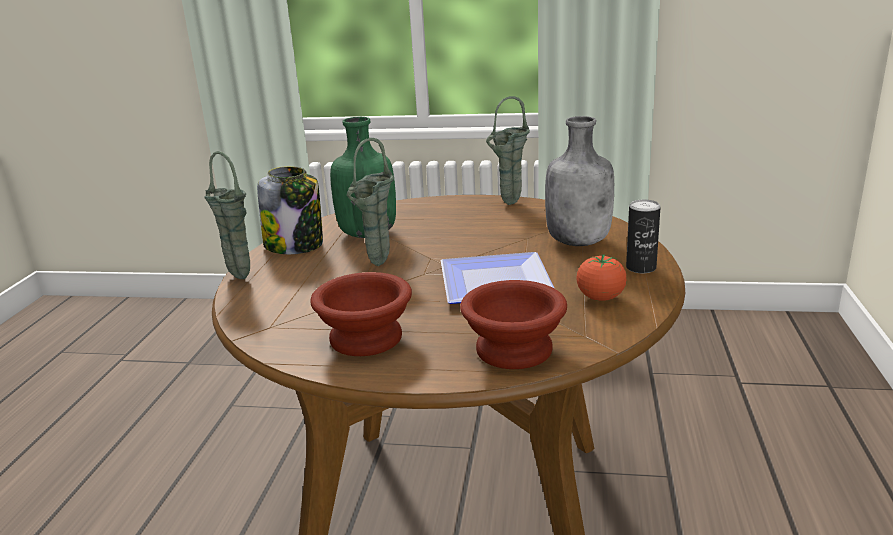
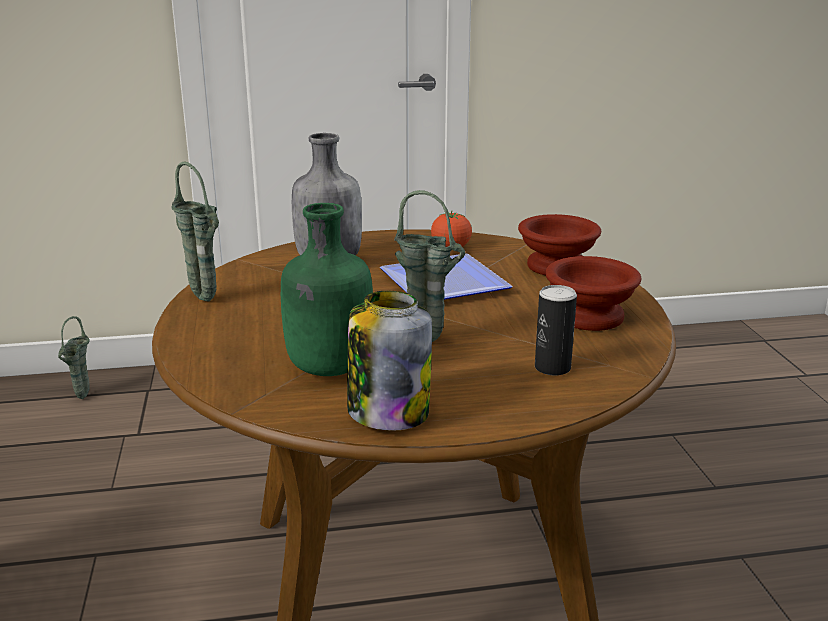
camera: 110 degrees left, 0 degrees up
green vase [204,151,250,279] -> green vase moved to [58,316,90,399]
can [626,200,661,273] -> can moved to [535,285,577,376]

